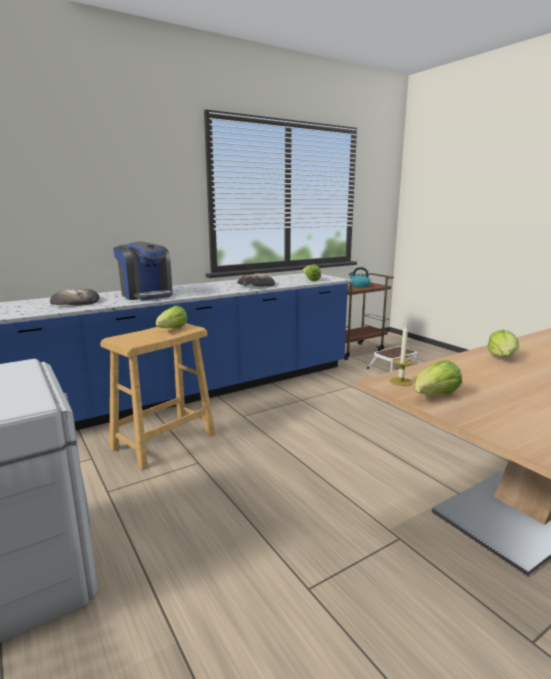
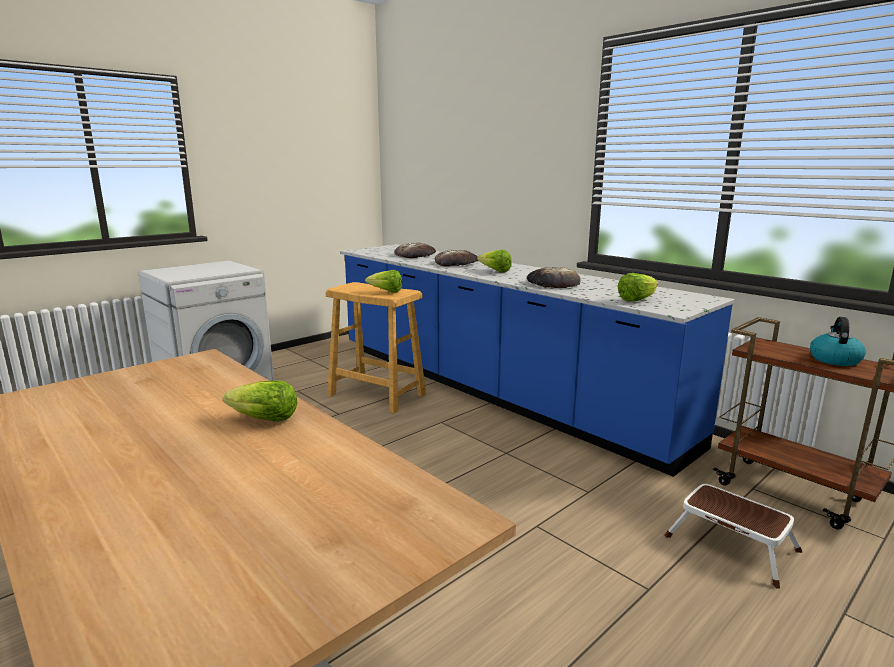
camera: 80 degrees right, 0 degrees up
coffee machine [113,241,173,300] -> bread [435,250,478,266]
candle [390,326,412,386] -> none
lettuce [415,360,462,395] -> lettuce moved to [477,250,512,272]

